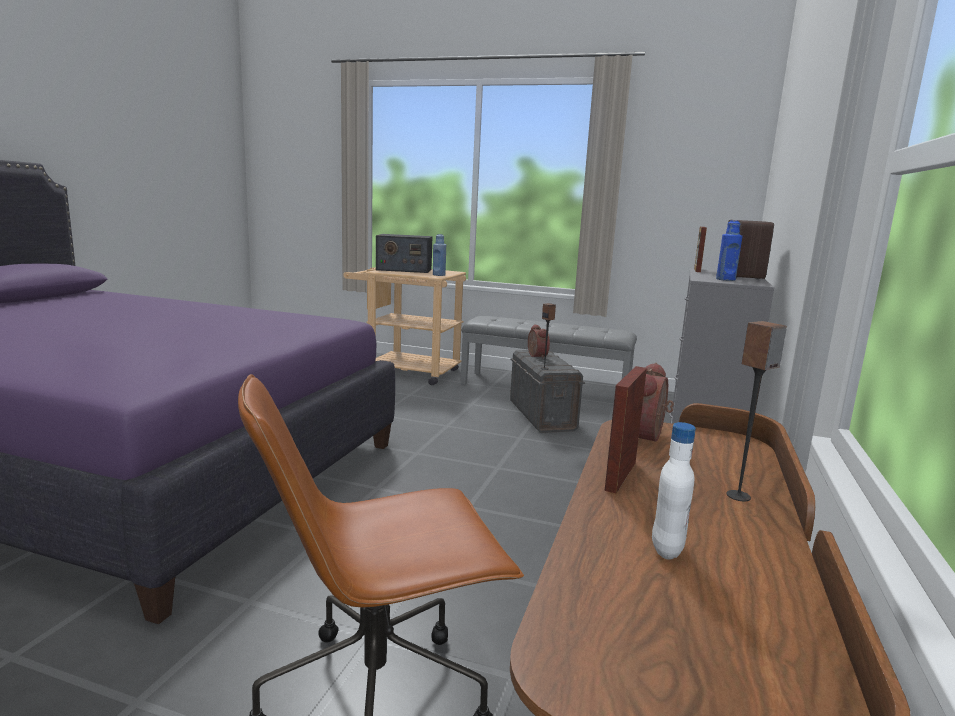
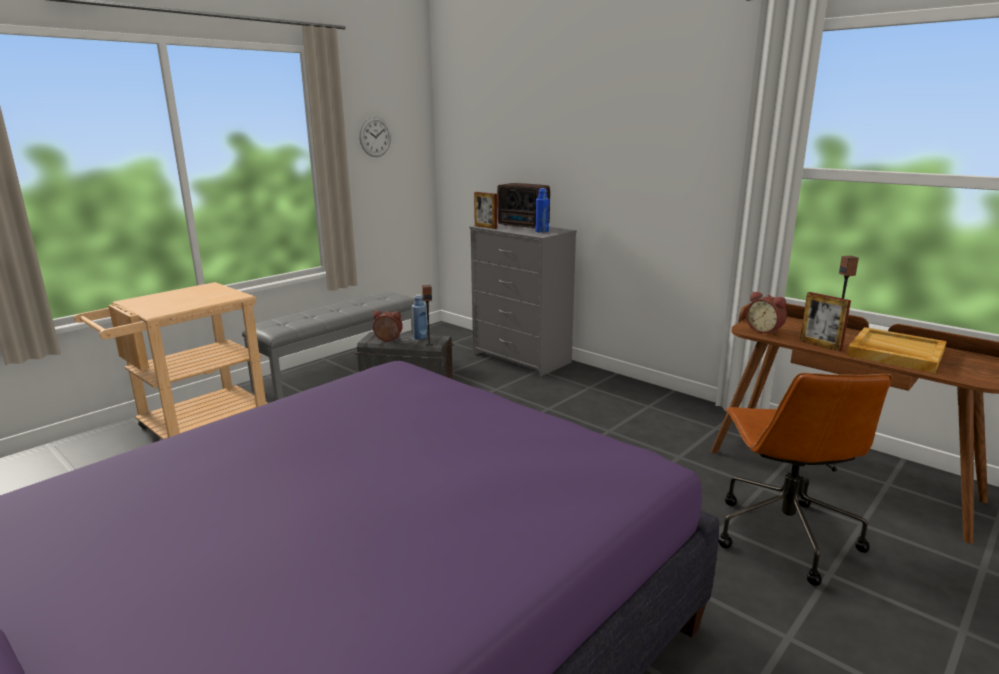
camera: 65 degrees left, 5 degrees up
radio [376,234,432,273] -> none
blue bottle [433,234,446,276] -> blue bottle moved to [412,294,427,339]
white bottle [652,422,696,560] -> beige tray [847,327,947,373]
none -> wall clock [359,117,391,157]

